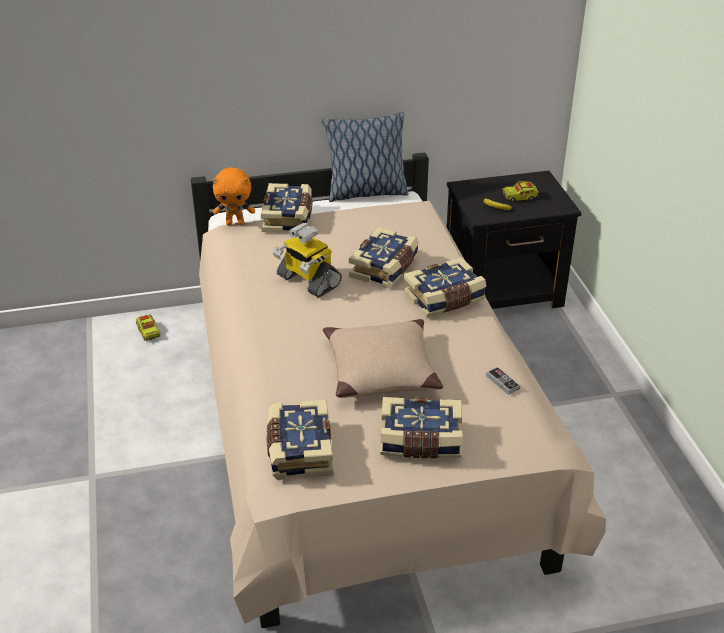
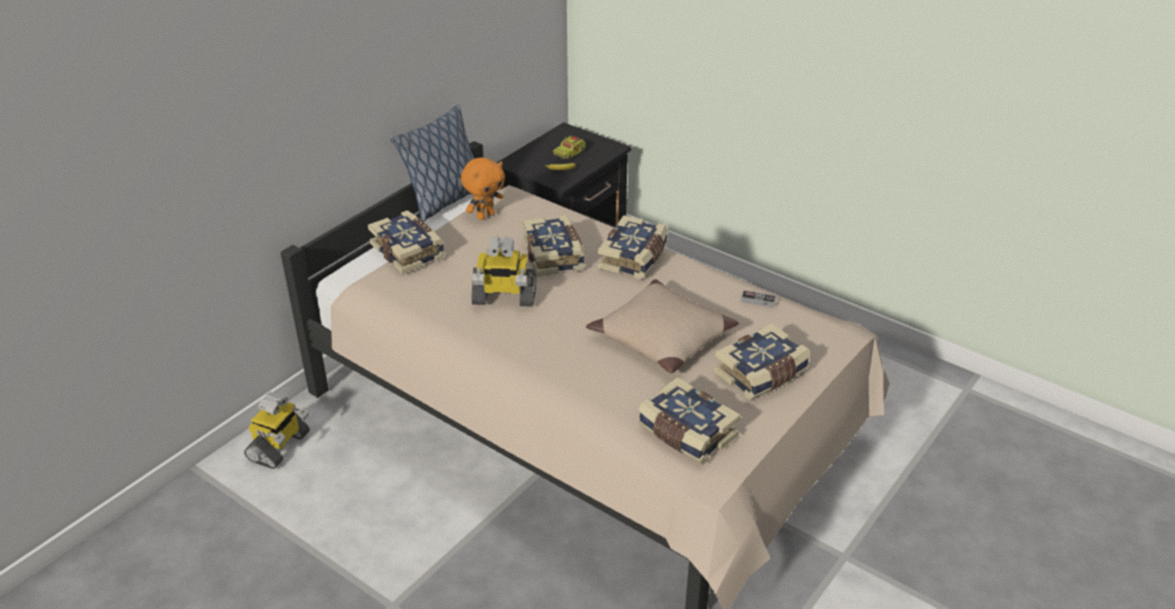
camera: 40 degrees left, 0 degrees up
toy truck [136,314,161,341] -> toy robot [244,392,310,469]
orange plush toy [213,167,255,225] -> orange plush toy moved to [461,157,505,220]

